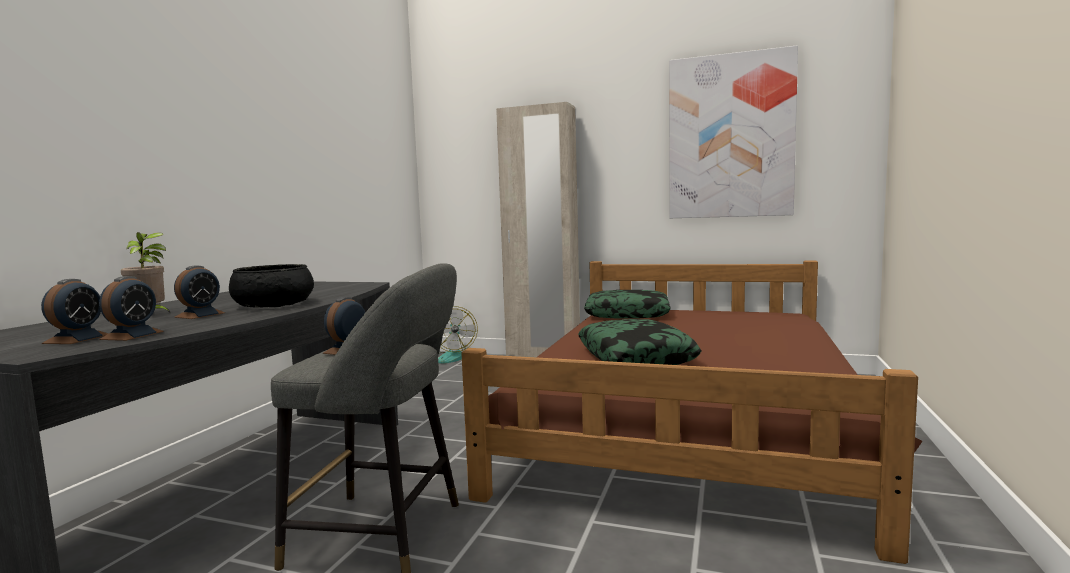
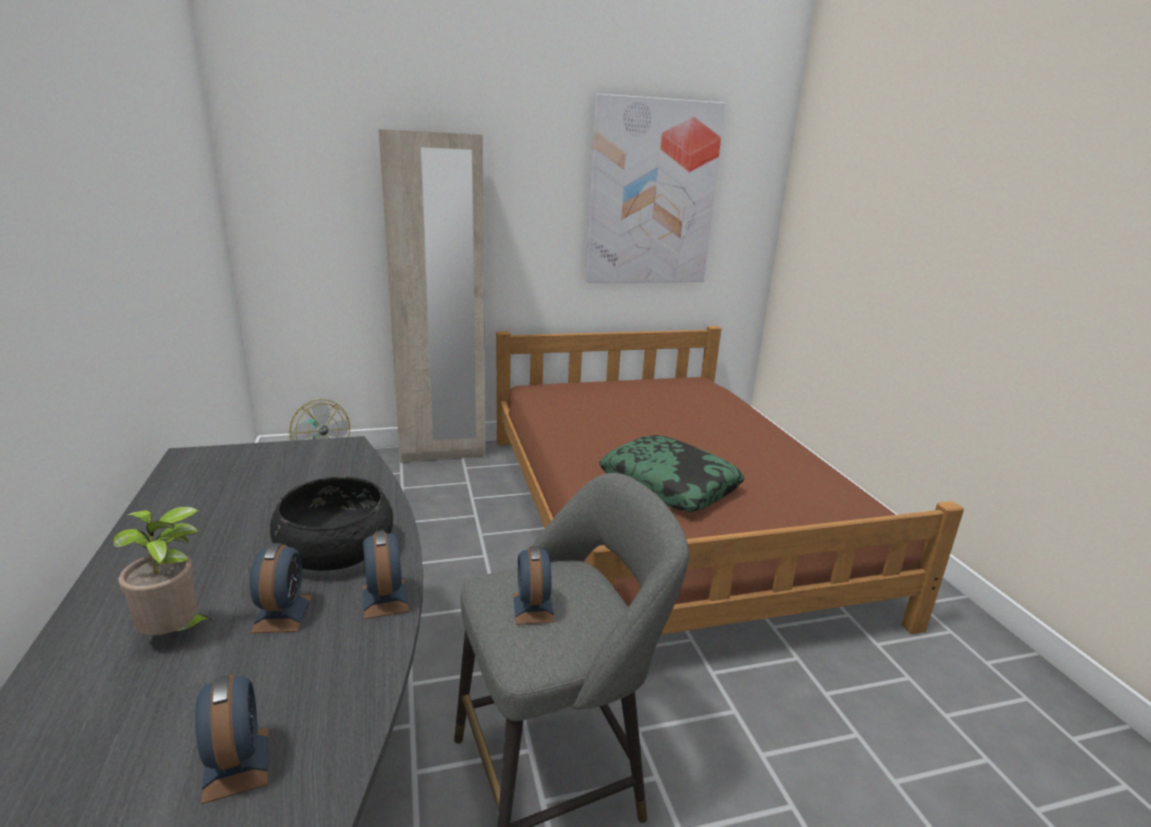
camera: 35 degrees left, 15 degrees up
alarm clock [99,276,164,341] -> alarm clock moved to [363,530,409,619]
pillow [584,290,671,319] -> none

